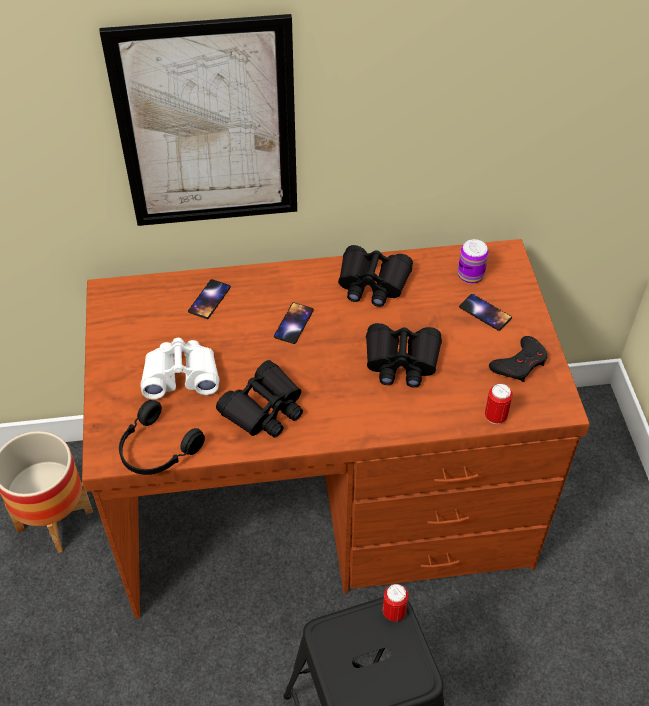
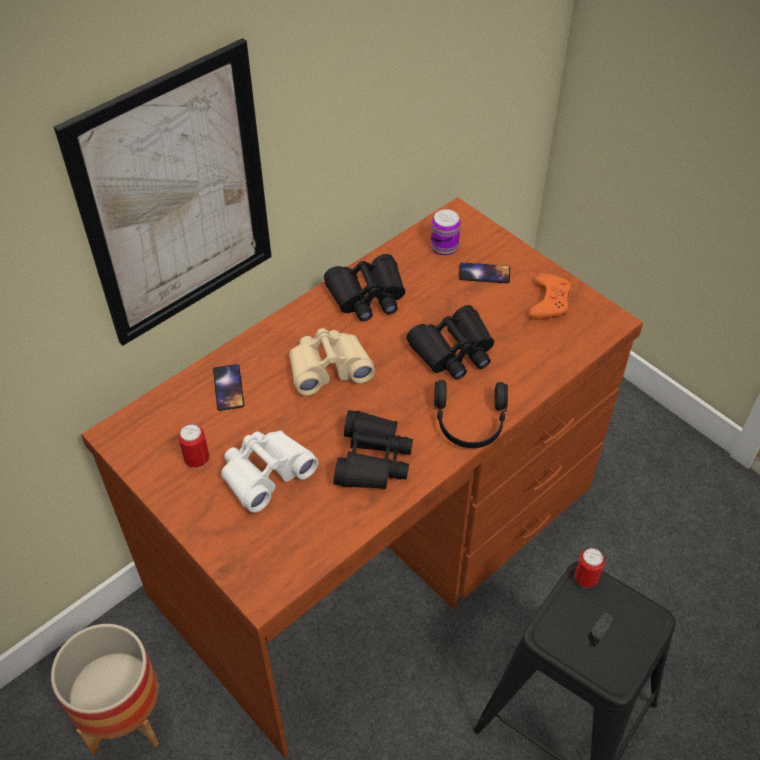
camera: 35 degrees left, 0 degrees up
black headphones [119,400,205,475] -> black headphones moved to [434,380,508,448]
phone [274,303,314,344] -> beige binoculars [289,328,375,396]
can [485,383,513,424] -> can moved to [178,424,209,468]
black game controller [489,336,548,382] -> orange game controller [528,274,571,320]

